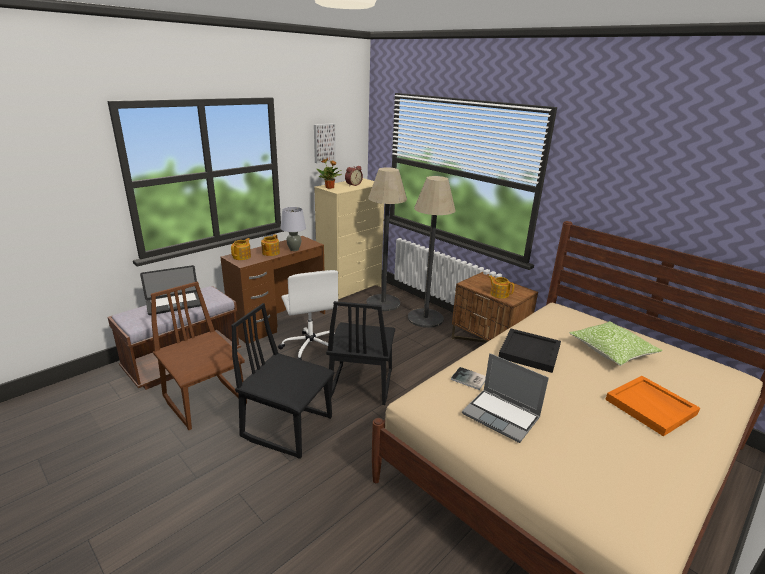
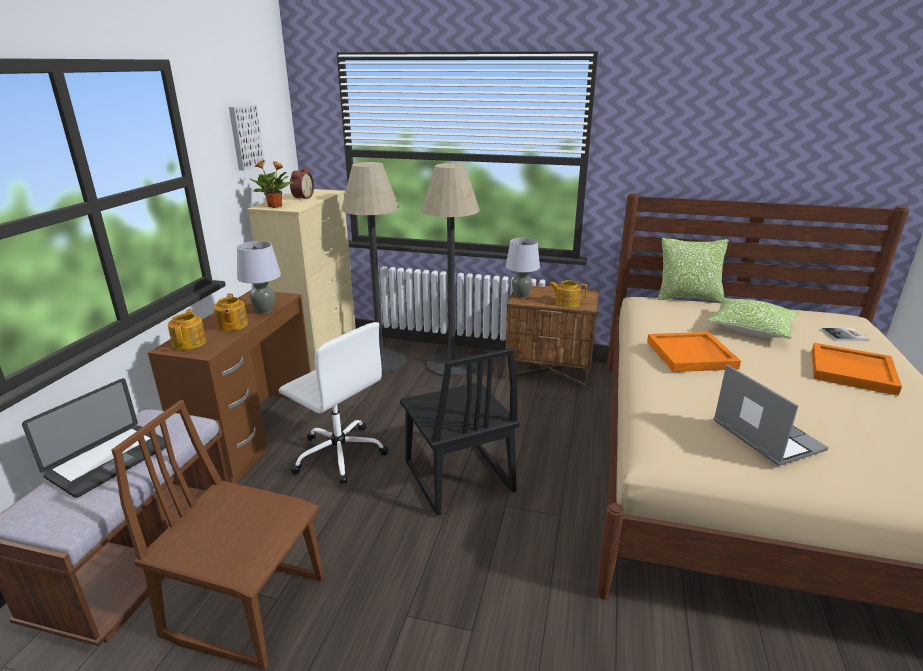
camera: 30 degrees left, 0 degrees up
black chair [231,303,334,459] -> none
book [451,367,486,390] -> book moved to [822,328,870,341]
laptop [462,353,549,443] -> laptop turned 120 degrees counterclockwise [714,365,829,466]
black tray [498,329,561,373] -> orange tray [647,332,741,372]
none -> grey table lamp [506,238,540,298]
none -> pillow [657,238,729,302]

